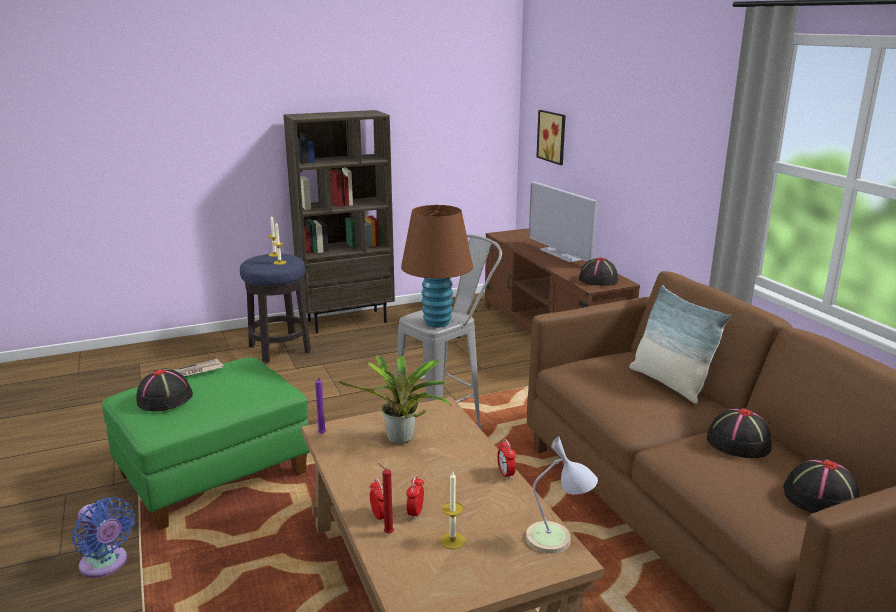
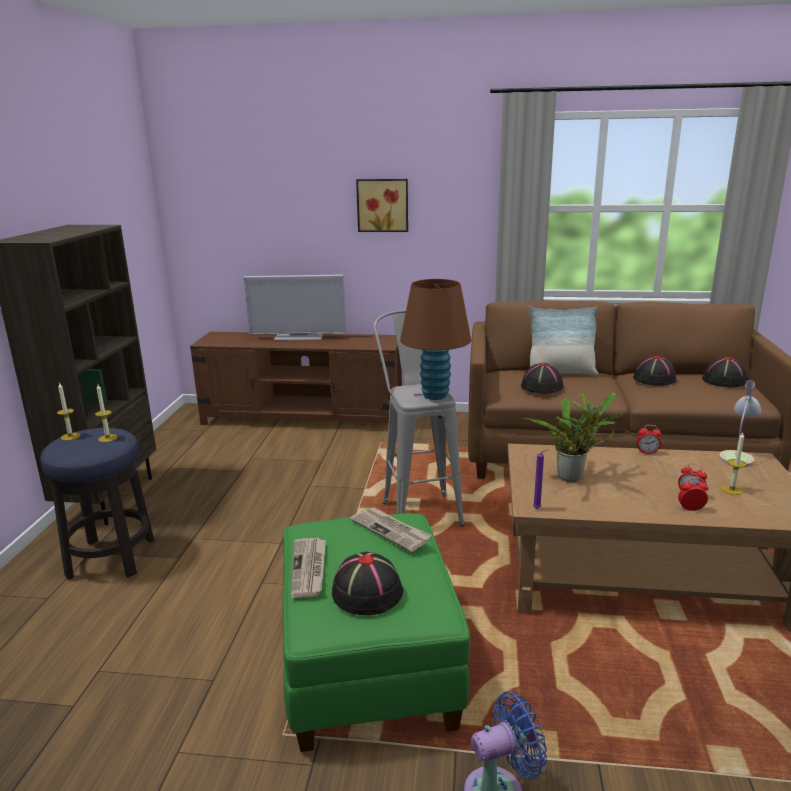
camera: 60 degrees left, 0 degrees up
red candle [378,463,394,534] -> none
picture [536,110,566,165] -> picture moved to [356,179,408,232]
black hat [579,258,618,286] -> black hat moved to [521,363,563,394]
none -> newspaper [350,507,431,552]

